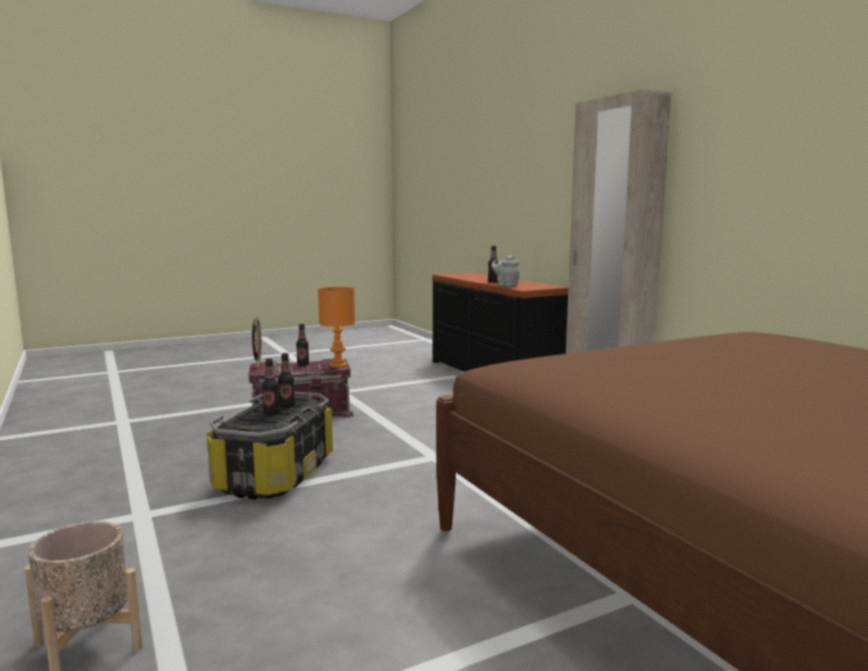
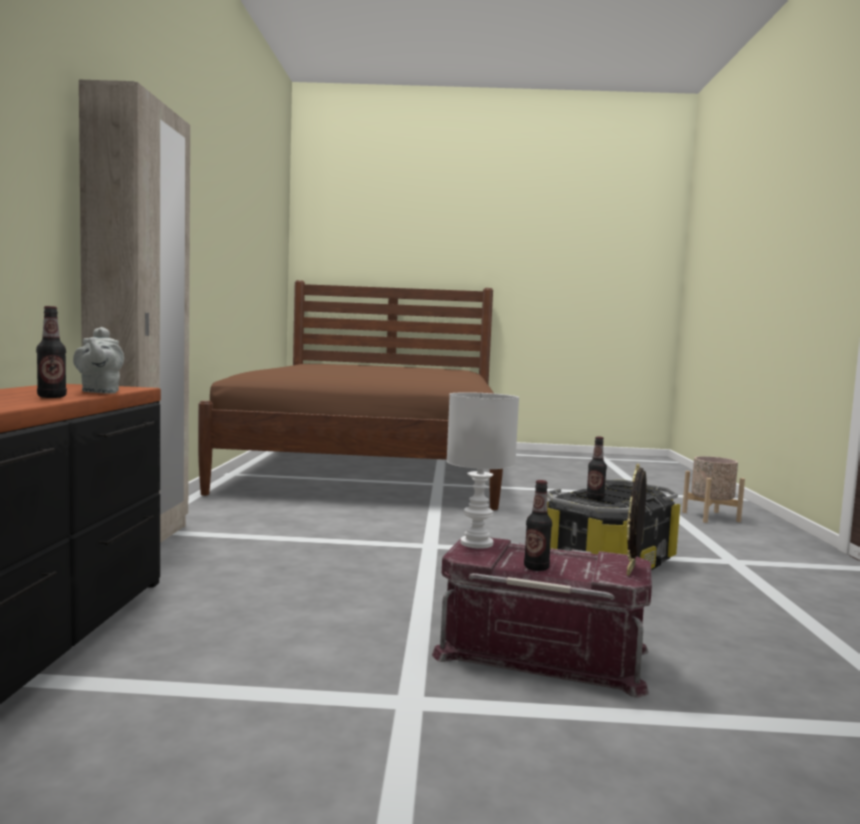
camera: 150 degrees left, 5 degrees down
bottle [262,358,280,415] -> none
orange table lamp [318,287,355,368] -> white table lamp [447,392,519,549]

